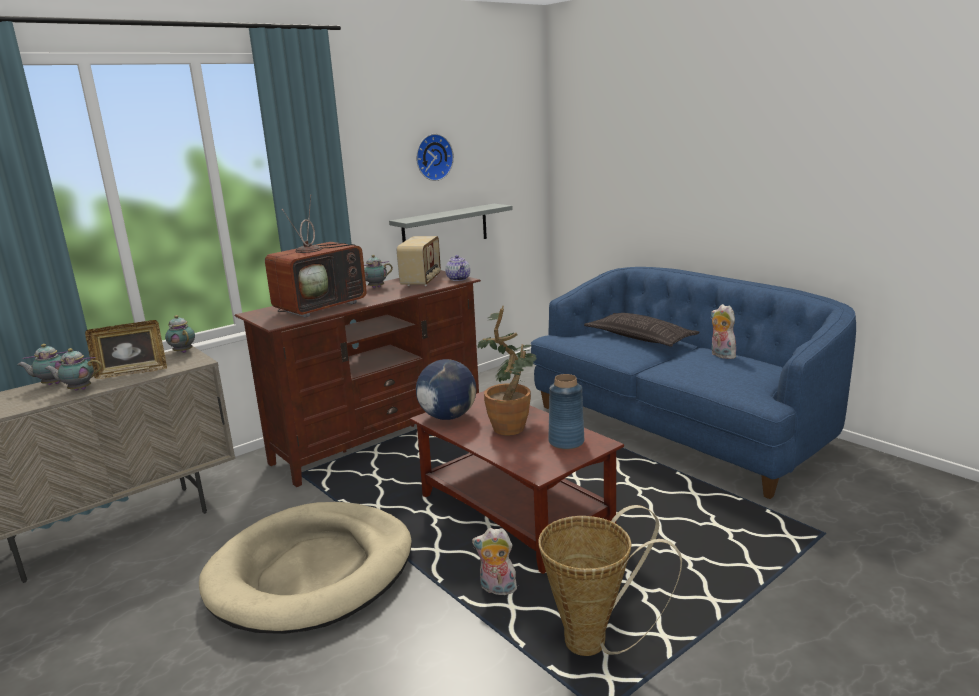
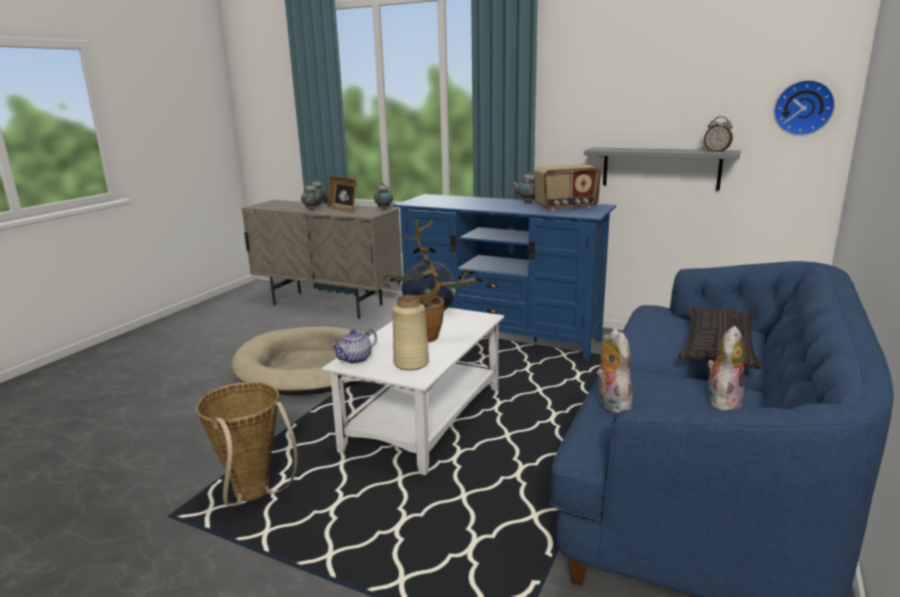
camera: 65 degrees right, 0 degrees up
brown tv stand [234,270,481,487] -> blue tv stand [393,194,617,361]
television [265,194,367,318] -> none
brown coffee table [410,391,624,574] -> white coffee table [322,307,504,476]
wall clock [416,134,454,181] -> wall clock moved to [774,80,835,136]
teapot [445,255,470,281] -> teapot moved to [331,329,377,364]
plush toy [472,528,519,595] -> plush toy moved to [596,328,633,414]
blue vase [548,374,584,450] -> beige vase [392,295,429,370]
none -> alarm clock [704,116,733,153]

